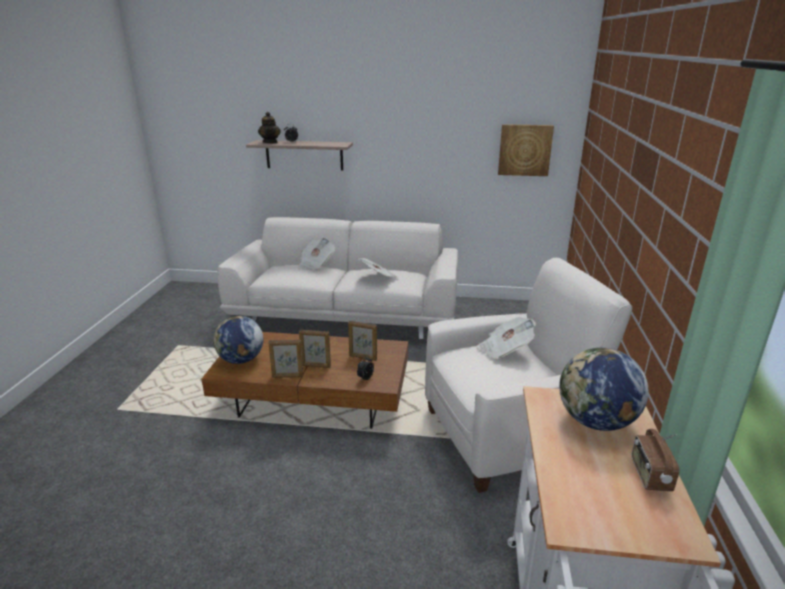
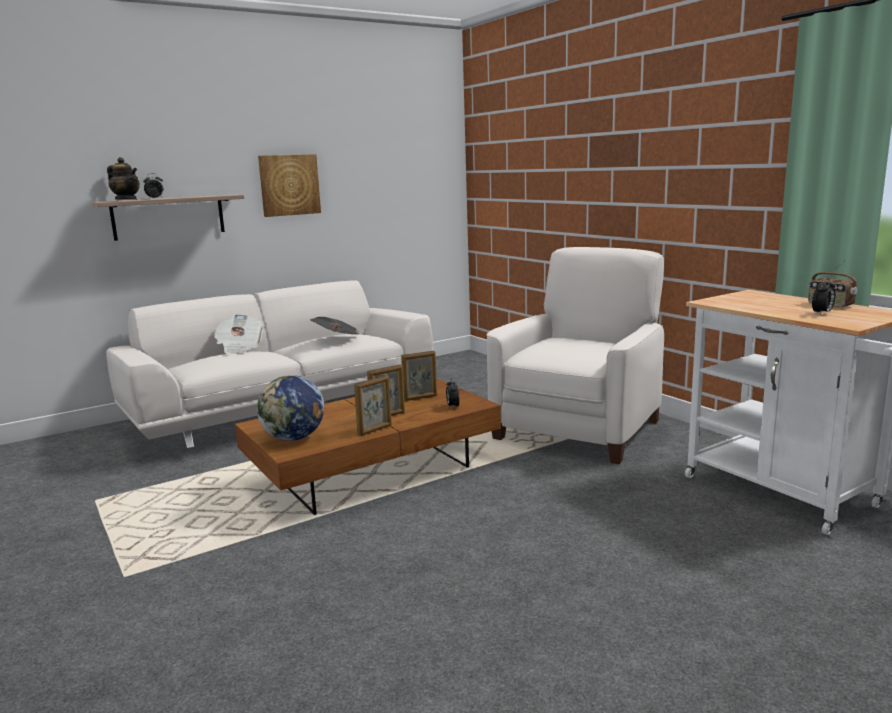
camera: 40 degrees left, 10 degrees down
newspaper [477,317,536,359] -> none
picture [498,124,554,176] -> picture moved to [258,154,321,217]
globe [559,348,649,431] -> none
none -> alarm clock [812,278,835,315]

